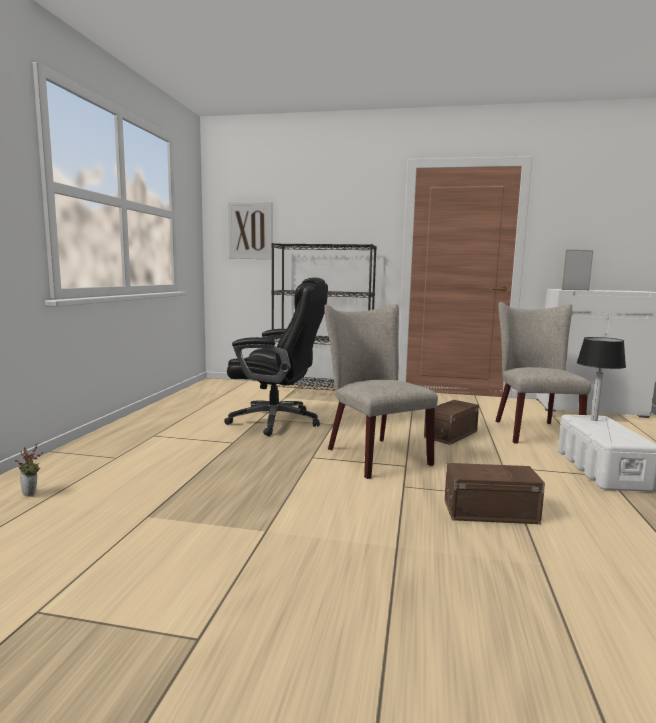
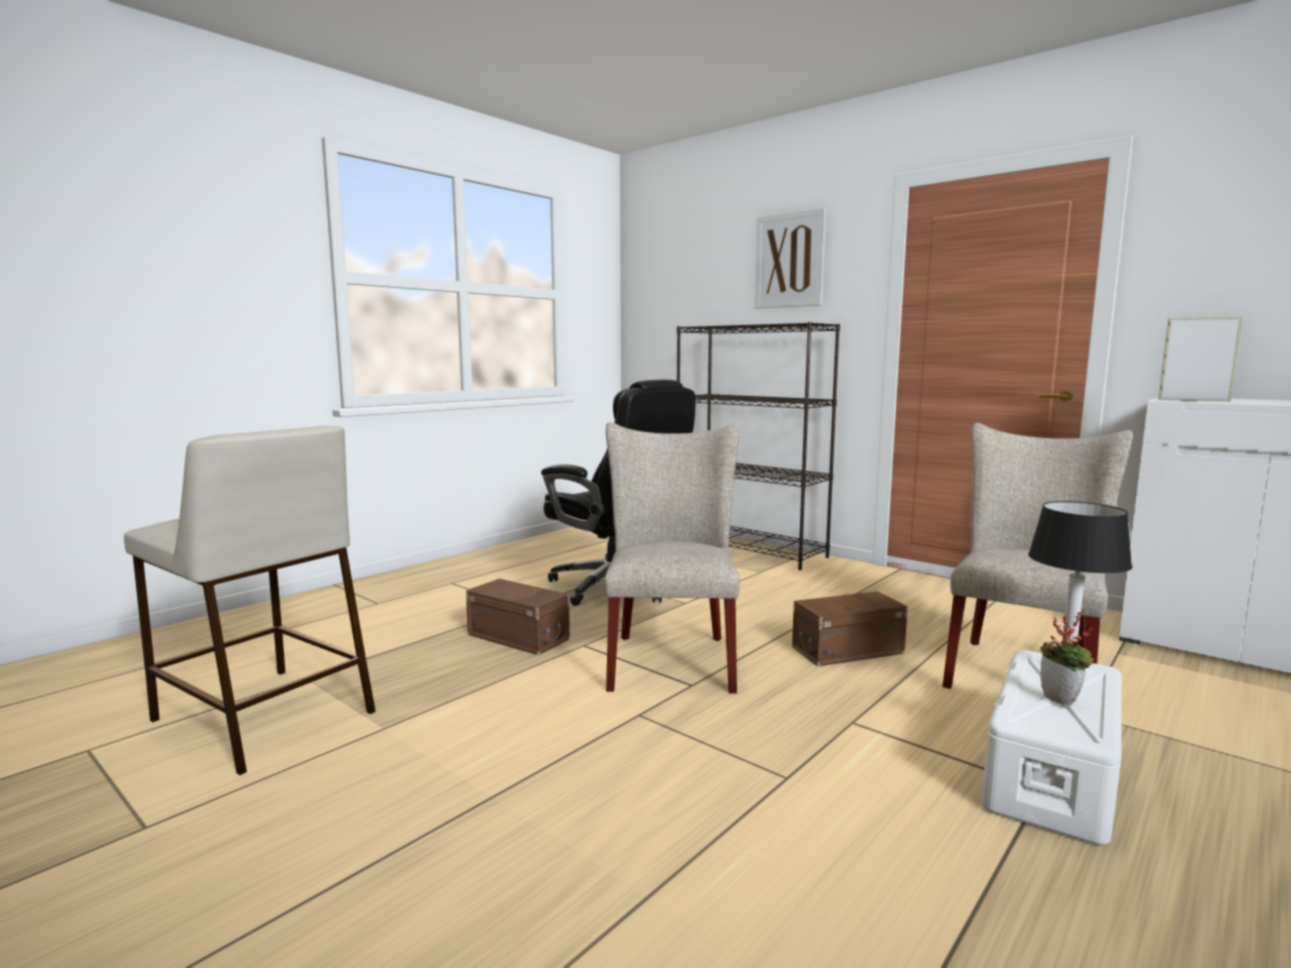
camera: 30 degrees right, 0 degrees up
potted plant [15,443,43,497] -> potted plant moved to [1041,610,1094,706]
picture [228,202,273,259] -> picture moved to [755,207,826,309]
brown storage box [445,463,545,524] -> brown storage box moved to [466,579,570,655]
none -> beige stool [124,426,376,775]

